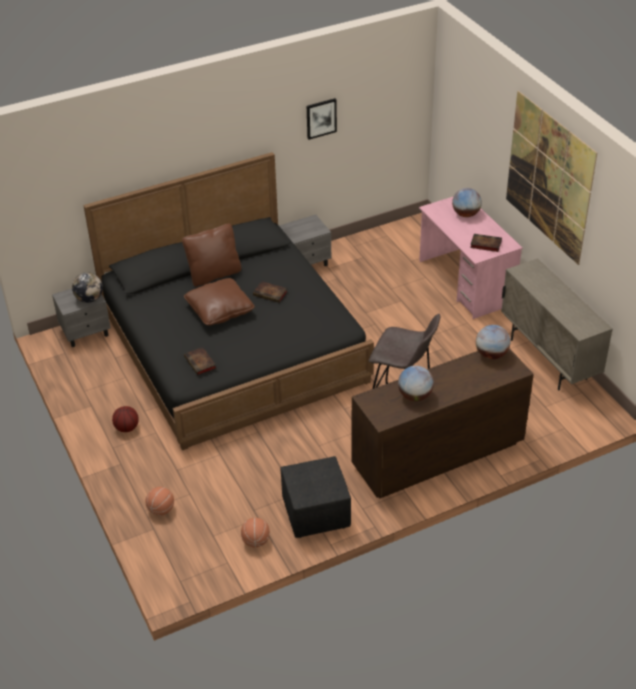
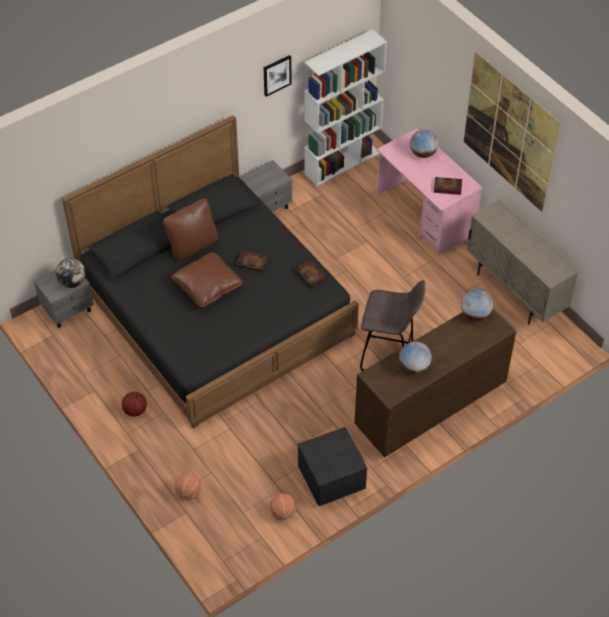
camera: 10 degrees left, 10 degrees up
book [184,347,217,375] -> book moved to [294,259,327,288]
none -> white bookcase [304,29,387,186]

